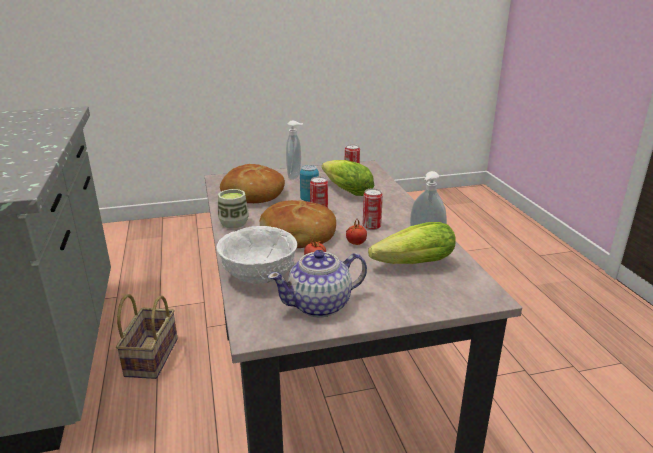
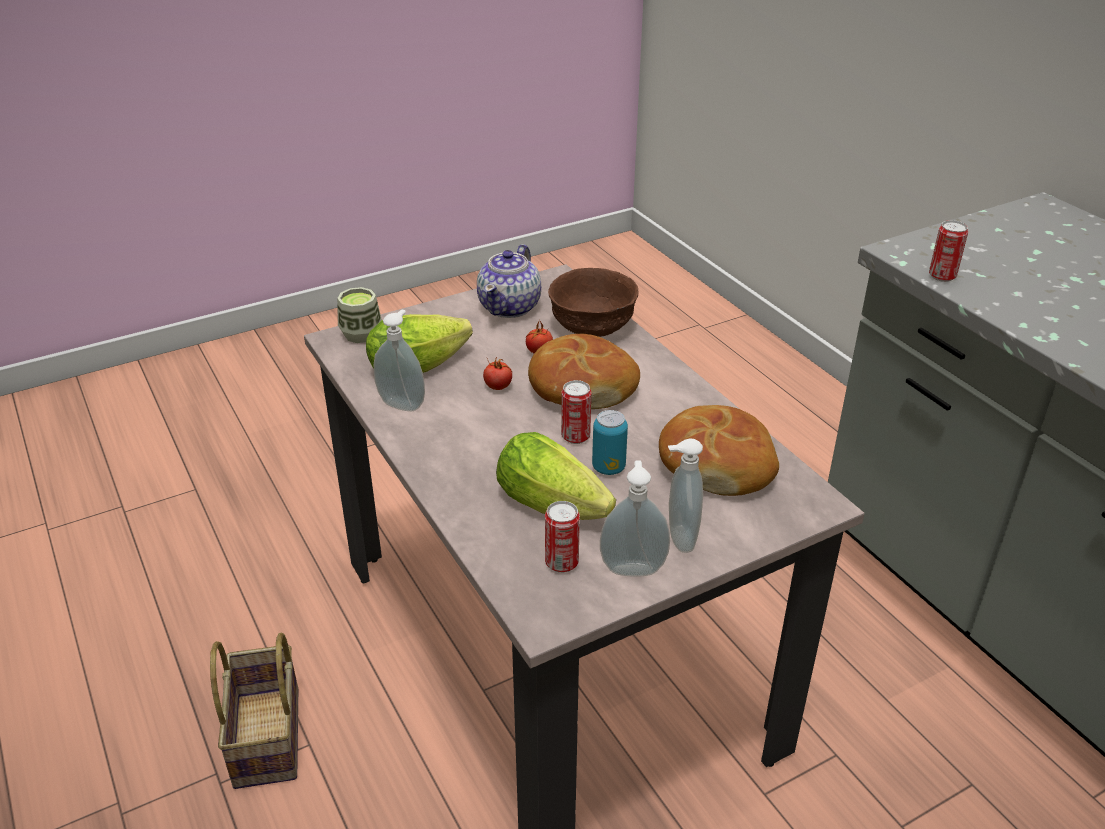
camera: 165 degrees right, 10 degrees up
basket [116,294,178,379] -> basket moved to [210,632,298,789]
white bowl [216,226,297,284] -> brown bowl [548,268,638,337]
cup [218,189,249,228] -> cup moved to [337,287,382,343]
teapot [268,250,367,318] -> teapot turned 150 degrees clockwise [477,244,541,318]
can [363,188,383,230] -> can moved to [929,220,968,282]
none -> soap dispenser [600,461,670,577]

